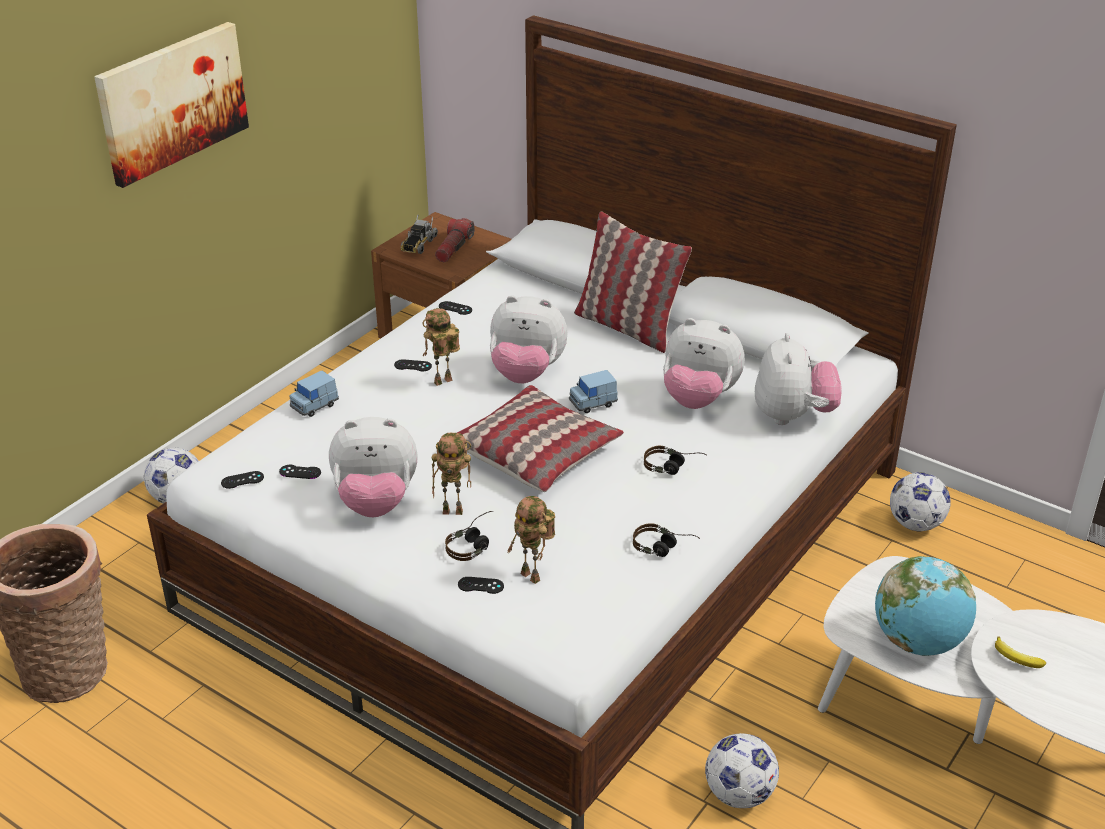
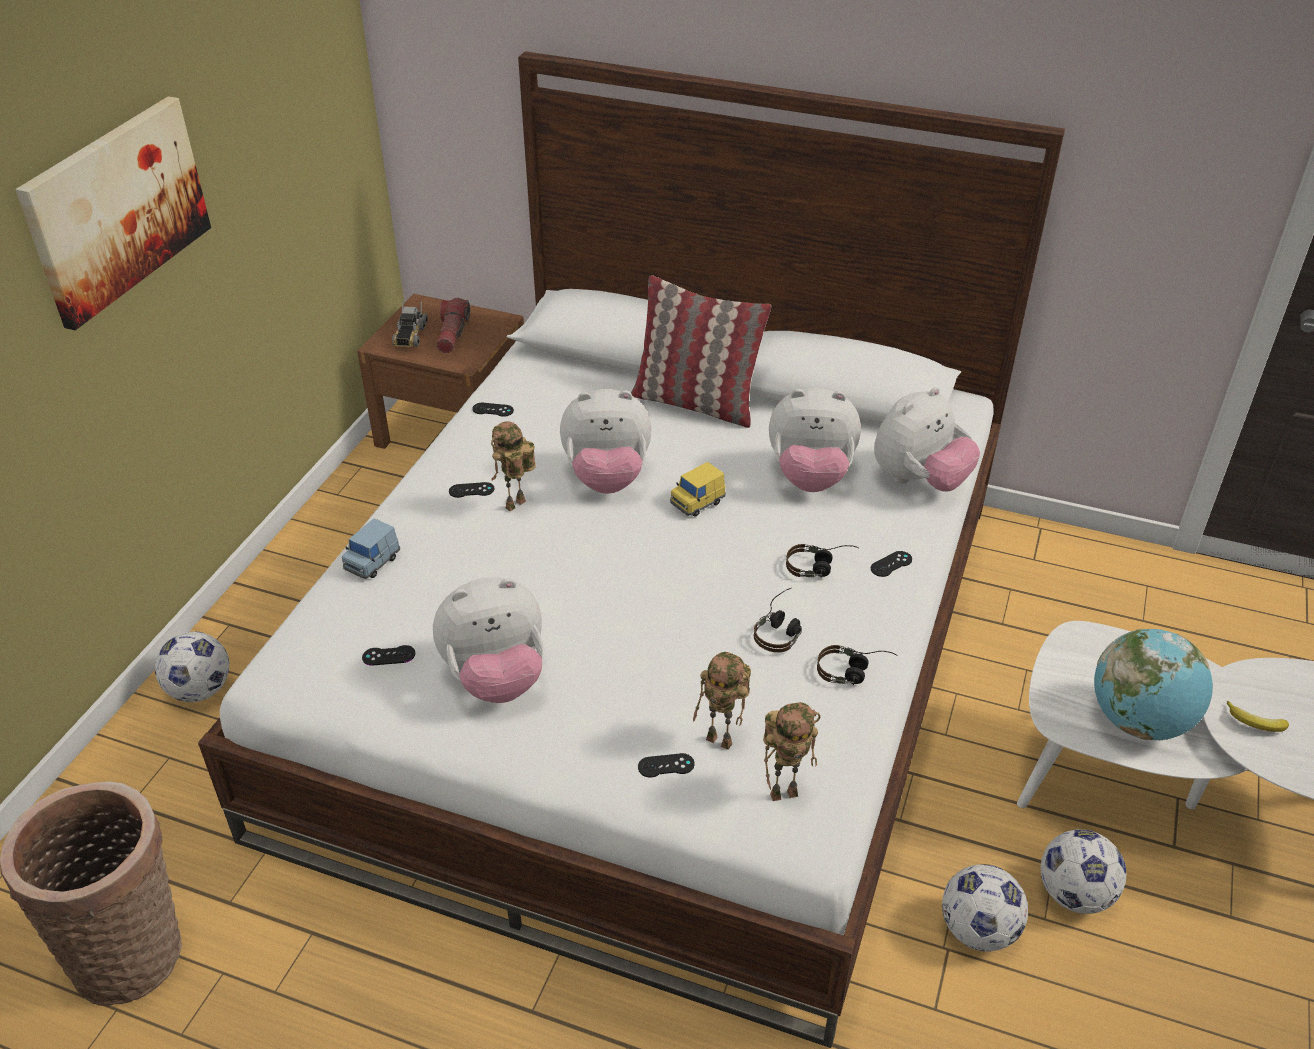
camera: 15 degrees left, 5 degrees up
black game controller [221,471,264,489] -> black game controller moved to [871,551,912,577]
toy robot [432,433,471,515] -> toy robot moved to [763,702,821,801]
headphones [445,511,492,561] -> headphones moved to [754,588,802,653]
pillow [457,385,624,492] -> none
blue toy car [569,370,618,413] -> yellow toy car [670,462,726,517]
plush toy [755,333,842,425] -> plush toy turned 60 degrees clockwise [874,387,980,492]
football [890,472,951,531] -> football moved to [1041,830,1126,914]

